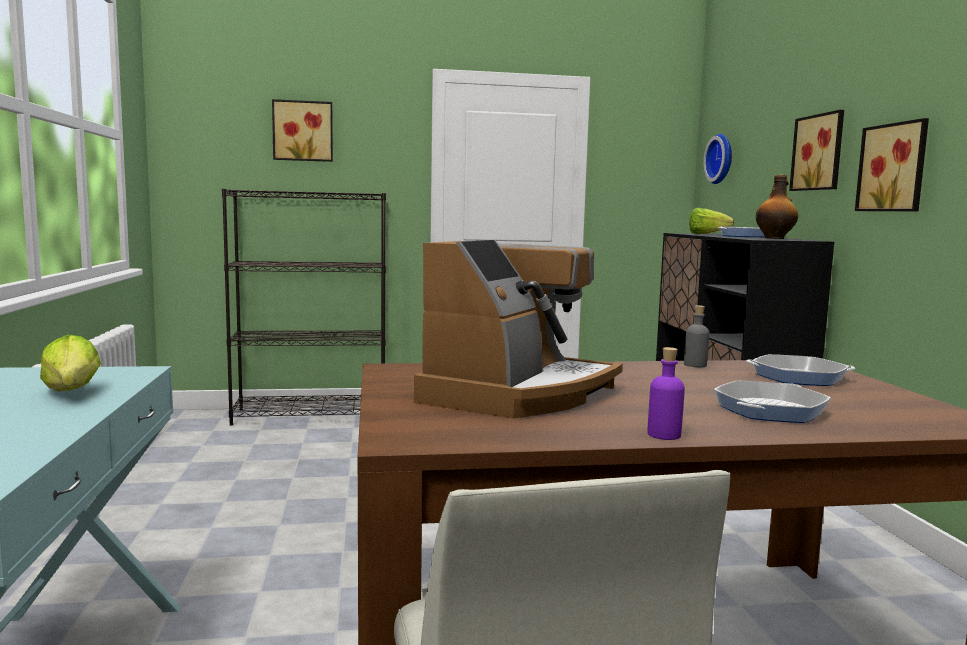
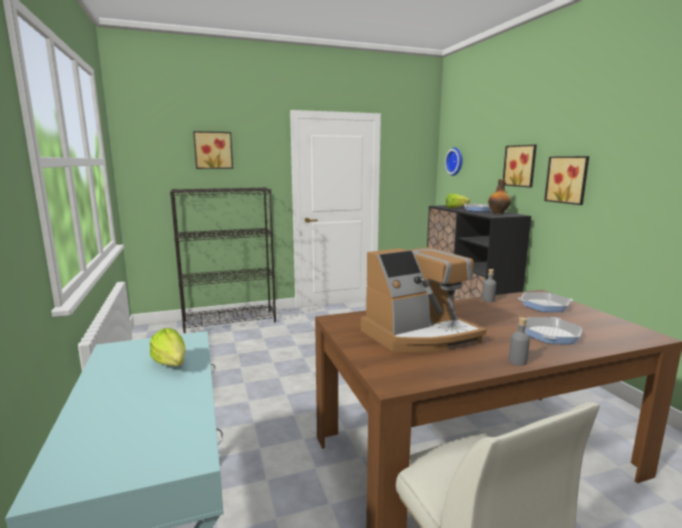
camera: 10 degrees left, 5 degrees up
coffee machine [414,240,623,419] -> coffee machine turned 45 degrees clockwise [361,247,486,352]
purple bottle [647,347,685,440] -> grey bottle [509,317,530,366]

